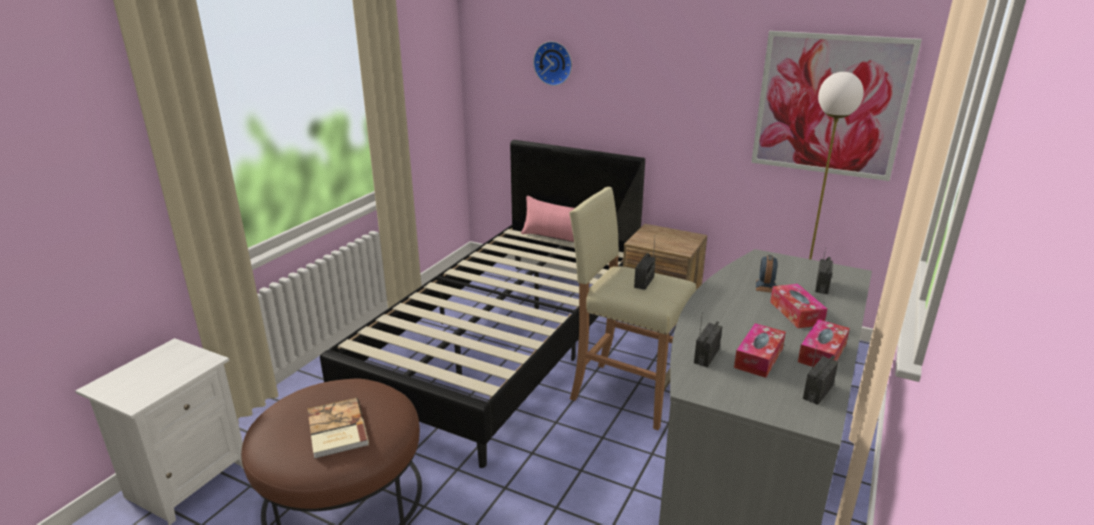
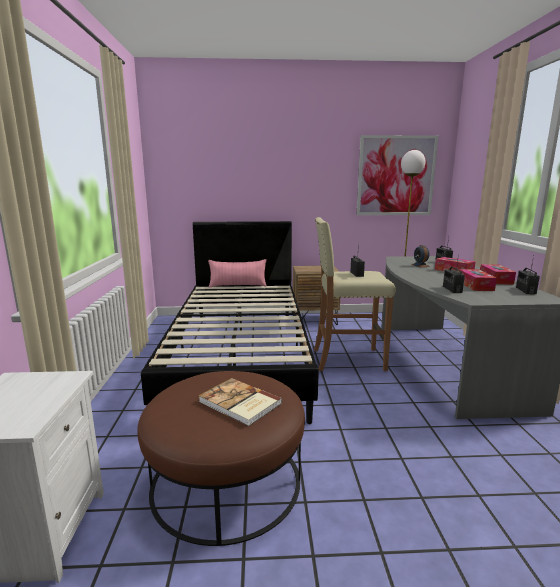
camera: 30 degrees left, 10 degrees down
wall clock [533,41,572,86] -> none

